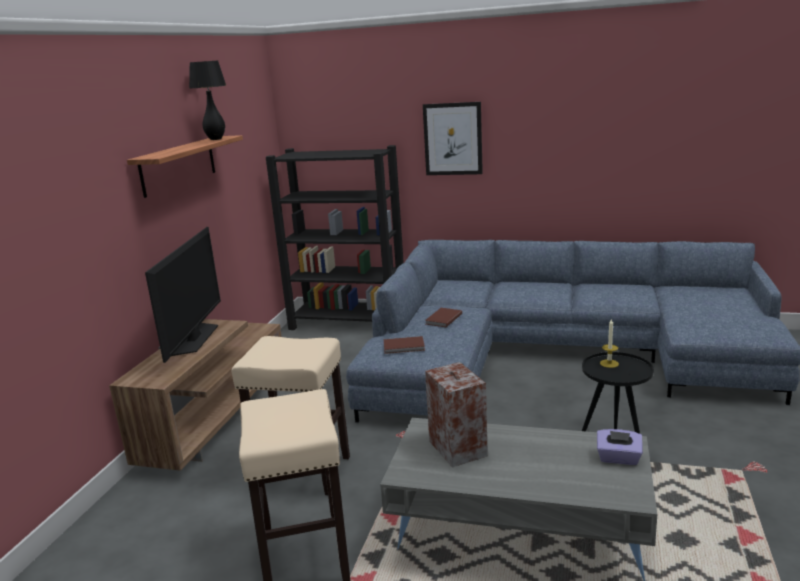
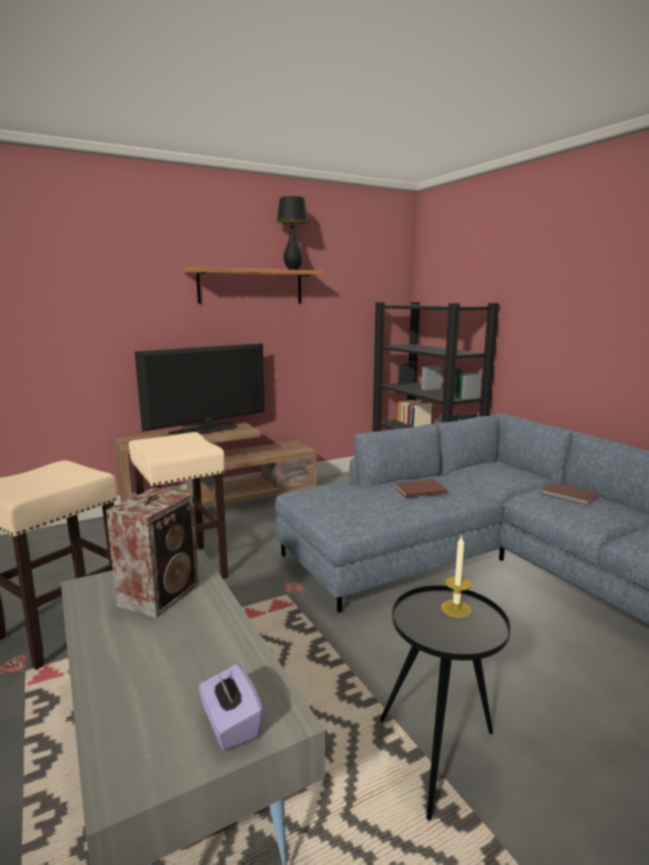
camera: 45 degrees right, 5 degrees down
brown book [384,336,425,354] -> brown book moved to [541,482,598,506]
picture [423,102,483,175] -> none

